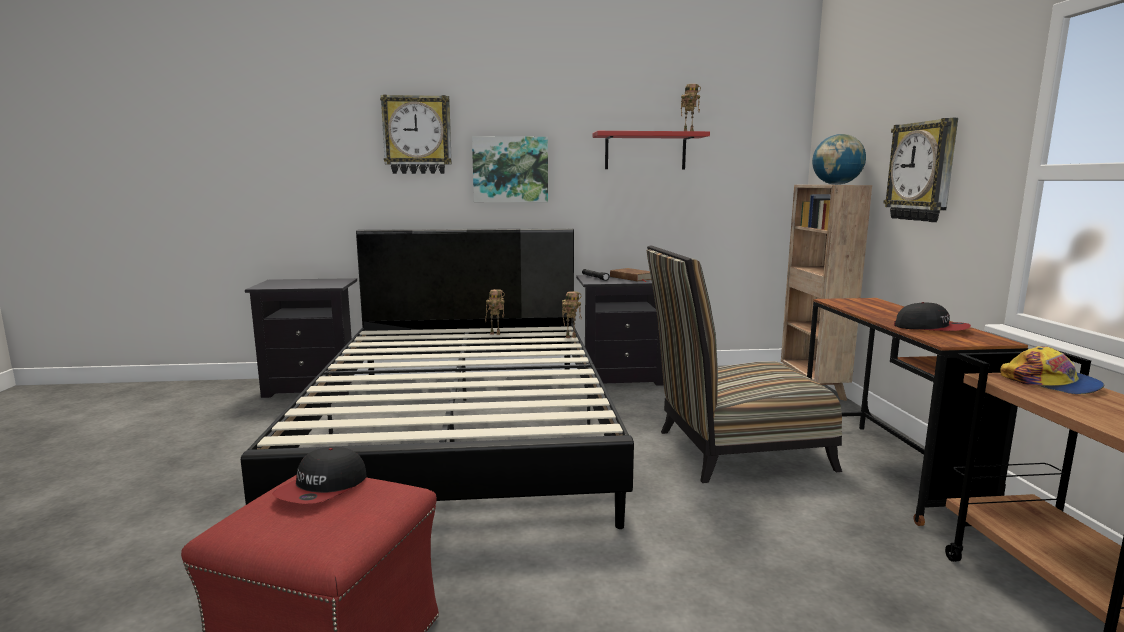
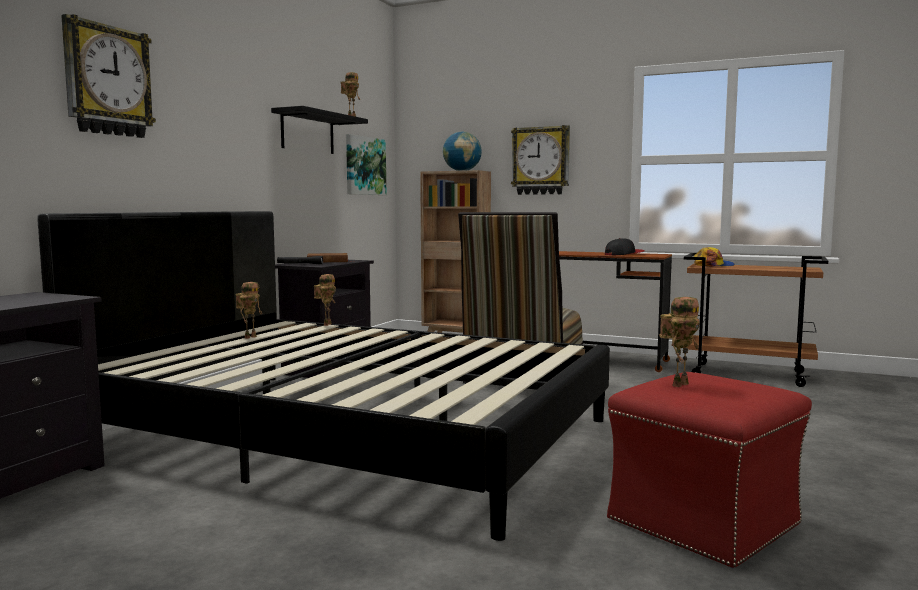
camera: 60 degrees left, 5 degrees down
cap [272,447,367,504] -> toy robot [660,297,700,387]
picture [472,136,548,202] -> picture moved to [346,134,386,195]
red shelf [592,131,710,169] -> black shelf [271,106,368,154]

